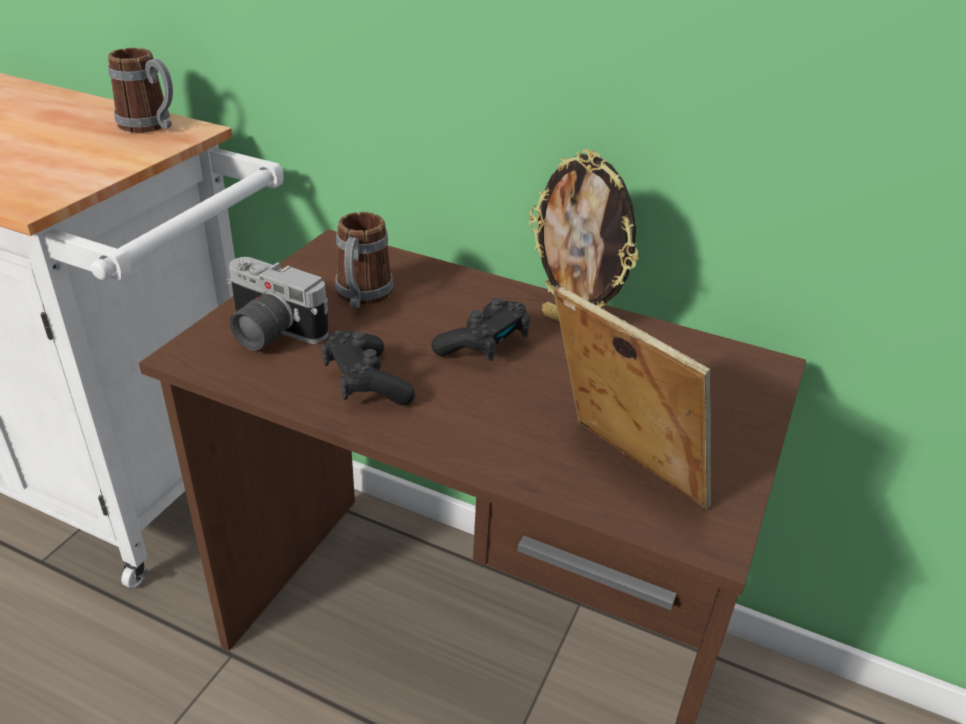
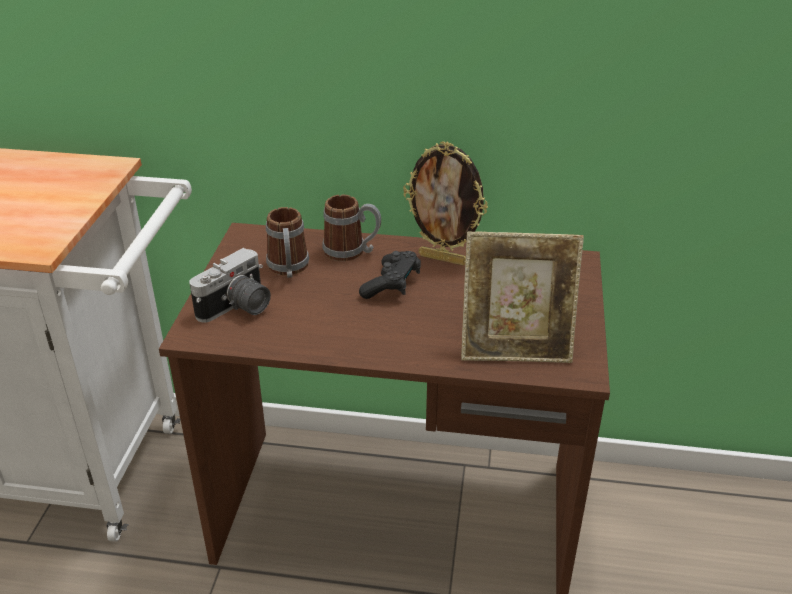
camera: 15 degrees left, 0 degrees up
mug [108,48,173,133] -> mug moved to [322,194,381,261]
camera [226,257,329,350] -> camera turned 60 degrees counterclockwise [189,248,271,323]
black game controller [321,331,415,406] -> none
picture frame [553,285,711,510] -> picture frame turned 150 degrees clockwise [461,231,584,363]

